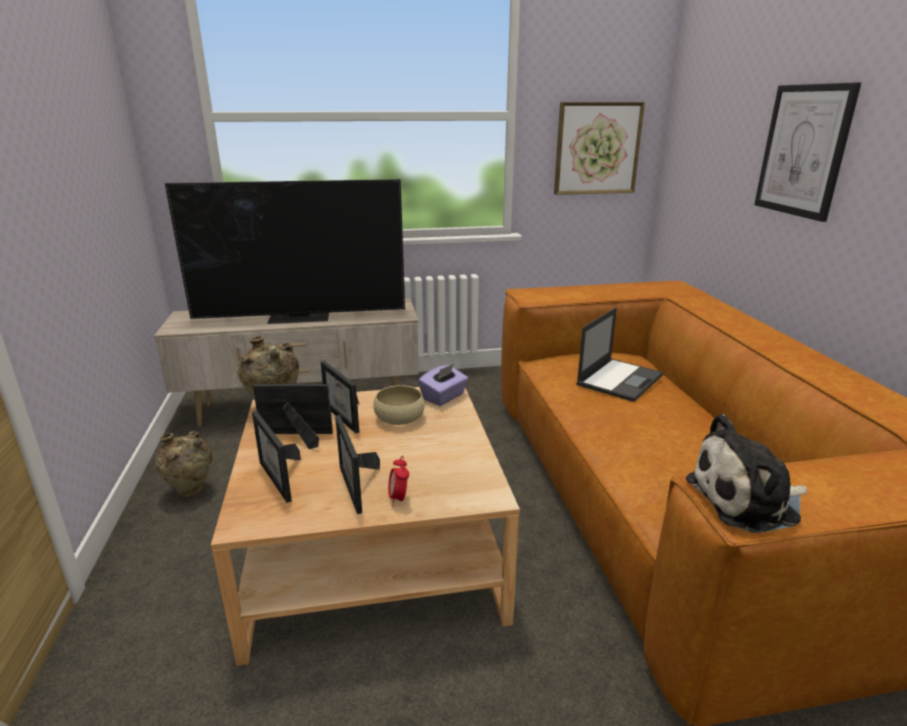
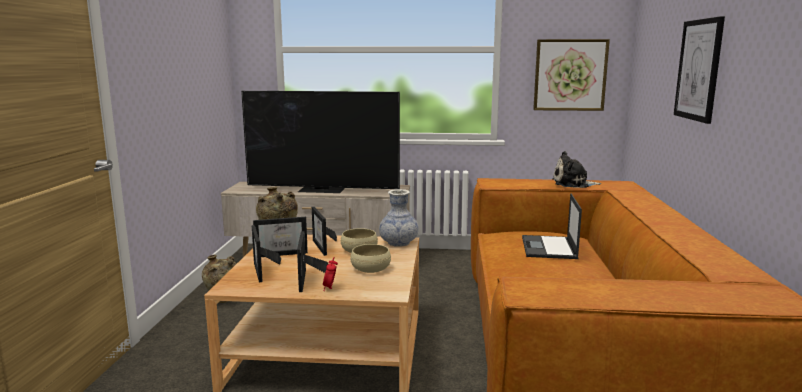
camera: 15 degrees right, 10 degrees down
picture frame [253,384,333,449] -> picture frame turned 150 degrees clockwise [253,217,308,257]
purple tissue box [418,364,468,406] -> vase [379,189,419,247]
laptop [576,307,663,402] -> laptop turned 135 degrees clockwise [522,193,582,259]
plush toy [686,414,808,533] -> plush toy moved to [552,151,601,188]
none -> beige bowl [350,244,391,273]

